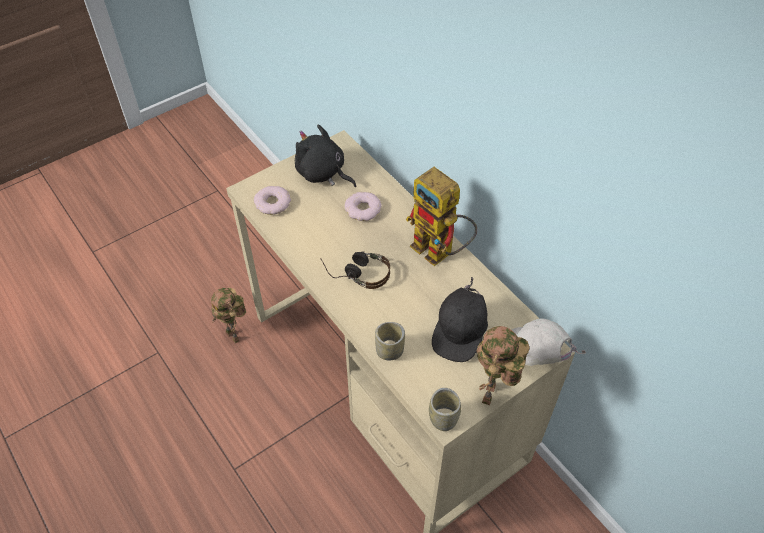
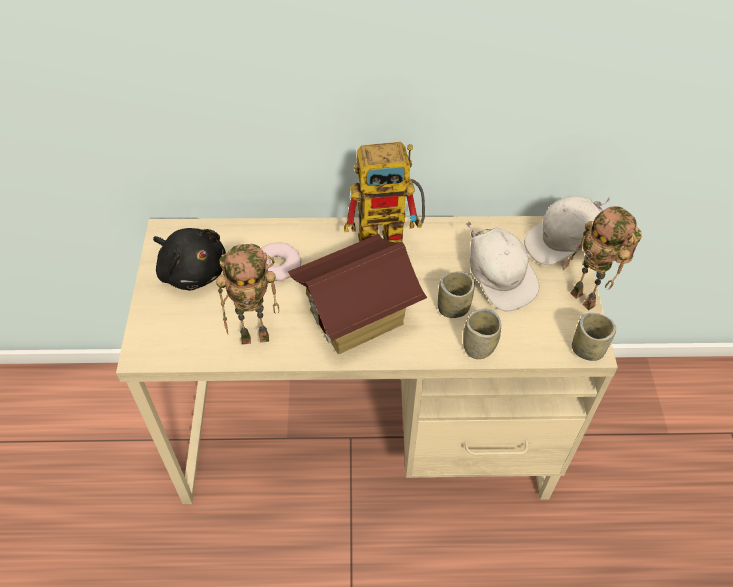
camera: 55 degrees left, 0 degrees up
toy robot [211,288,246,344] -> toy robot moved to [216,244,280,345]
donut [254,186,291,215] -> none
black plush toy [295,125,356,187] -> black plush toy turned 120 degrees counterclockwise [153,228,226,291]
headphones [320,251,390,289] -> toy house [288,234,427,354]
black cap [432,277,488,362] -> white cap [466,222,539,312]
none -> cup [438,272,475,318]

